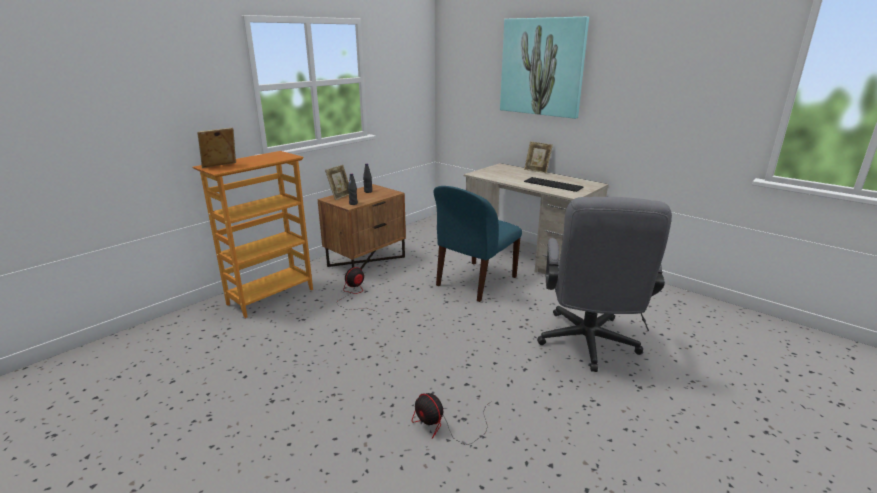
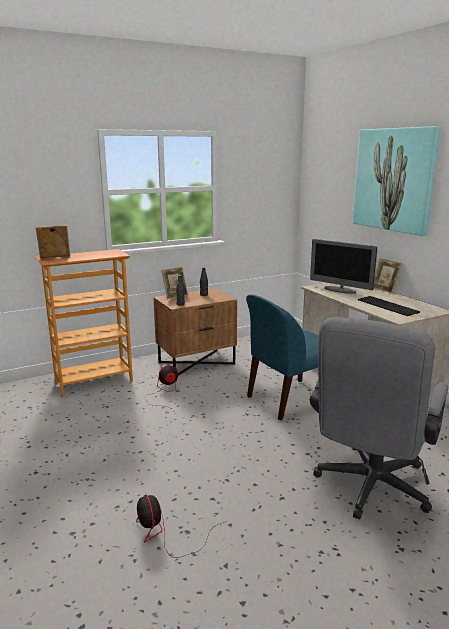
camera: 20 degrees right, 5 degrees down
none -> monitor [310,239,378,294]

